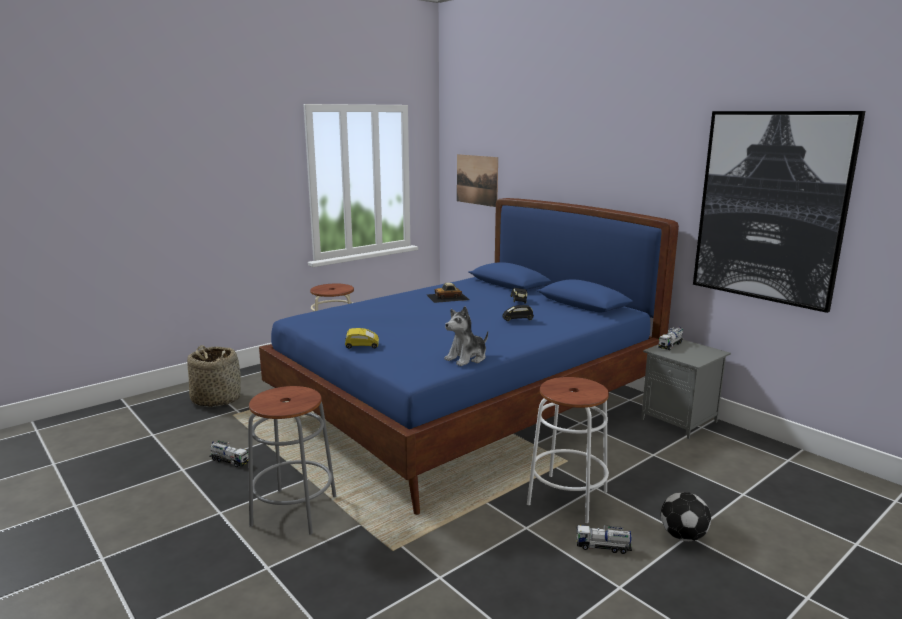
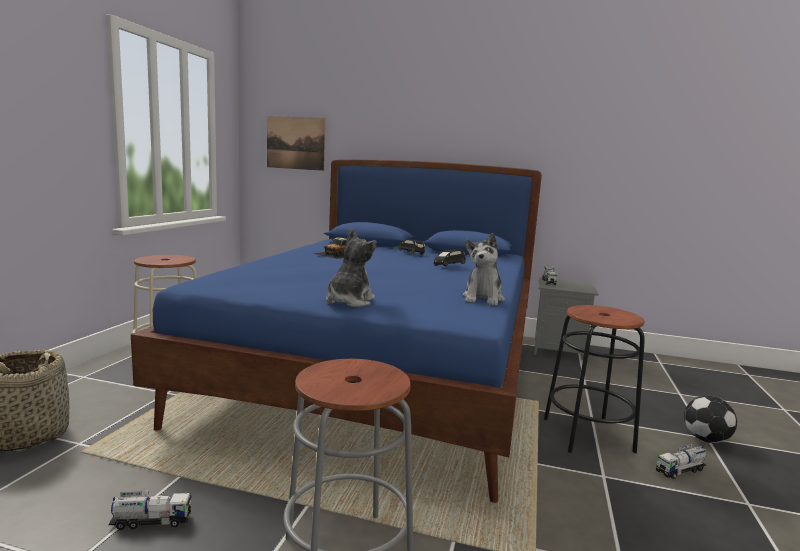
camera: 35 degrees left, 5 degrees down
yellow toy car [345,328,379,348] -> plush toy [326,228,377,307]
white stool [527,377,609,523] -> black stool [544,305,645,453]
picture [693,111,865,313] -> none

